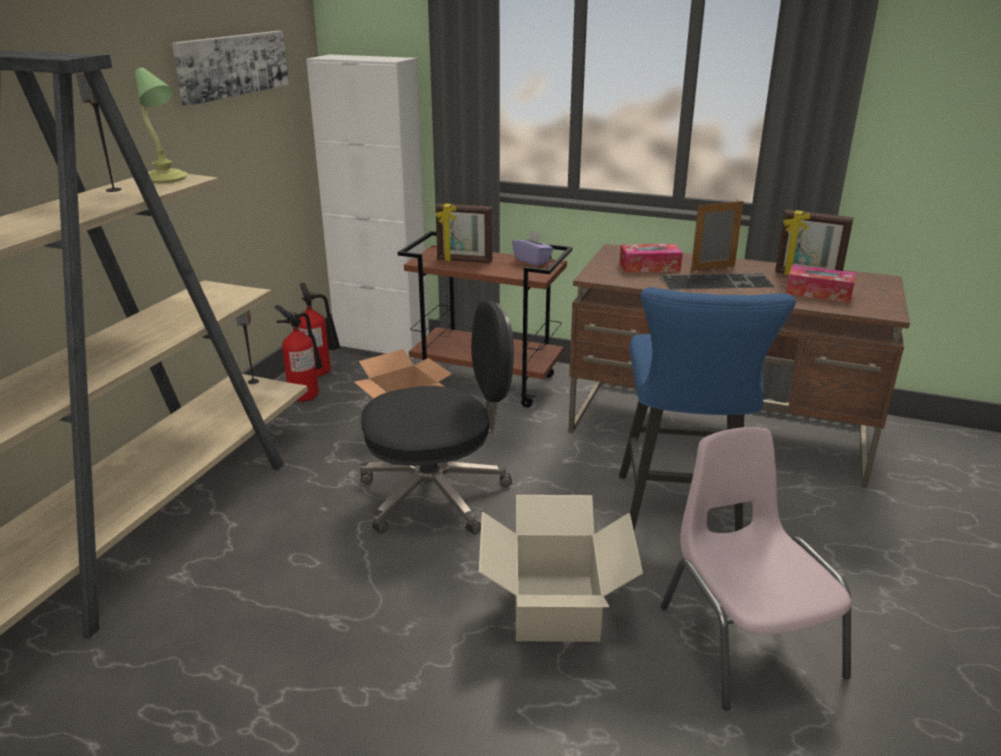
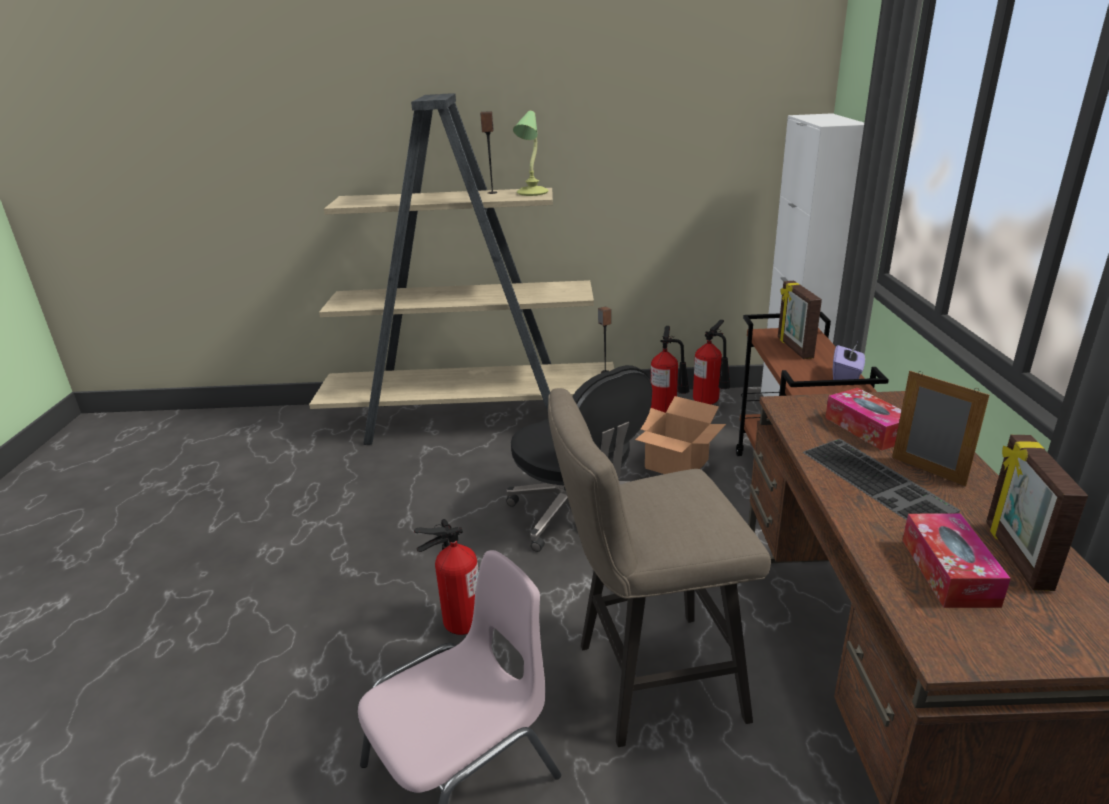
camera: 70 degrees right, 0 degrees up
picture [172,31,289,106] -> none
cardboard box [479,495,643,642] -> fire extinguisher [414,519,479,635]
blue stool [619,287,796,531] -> beige stool [548,388,771,747]

